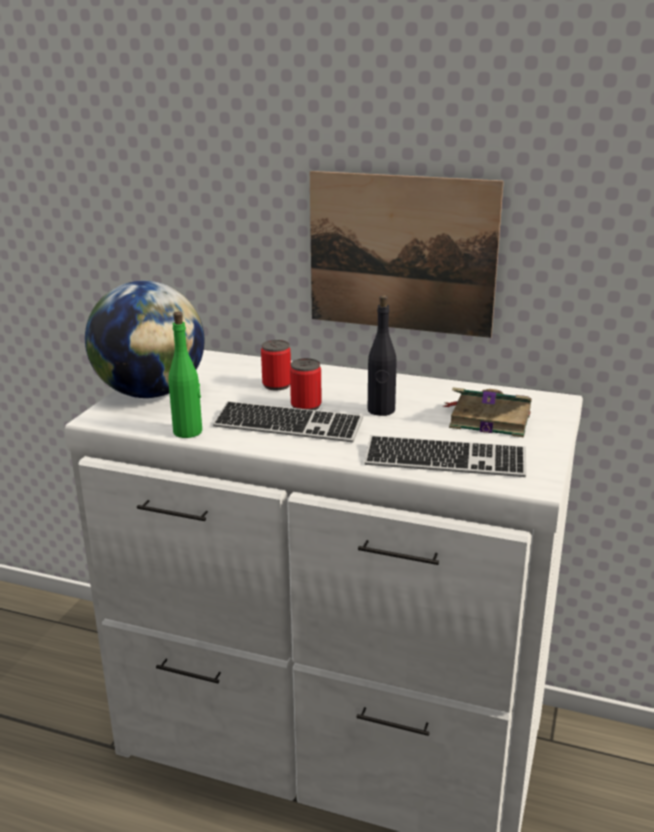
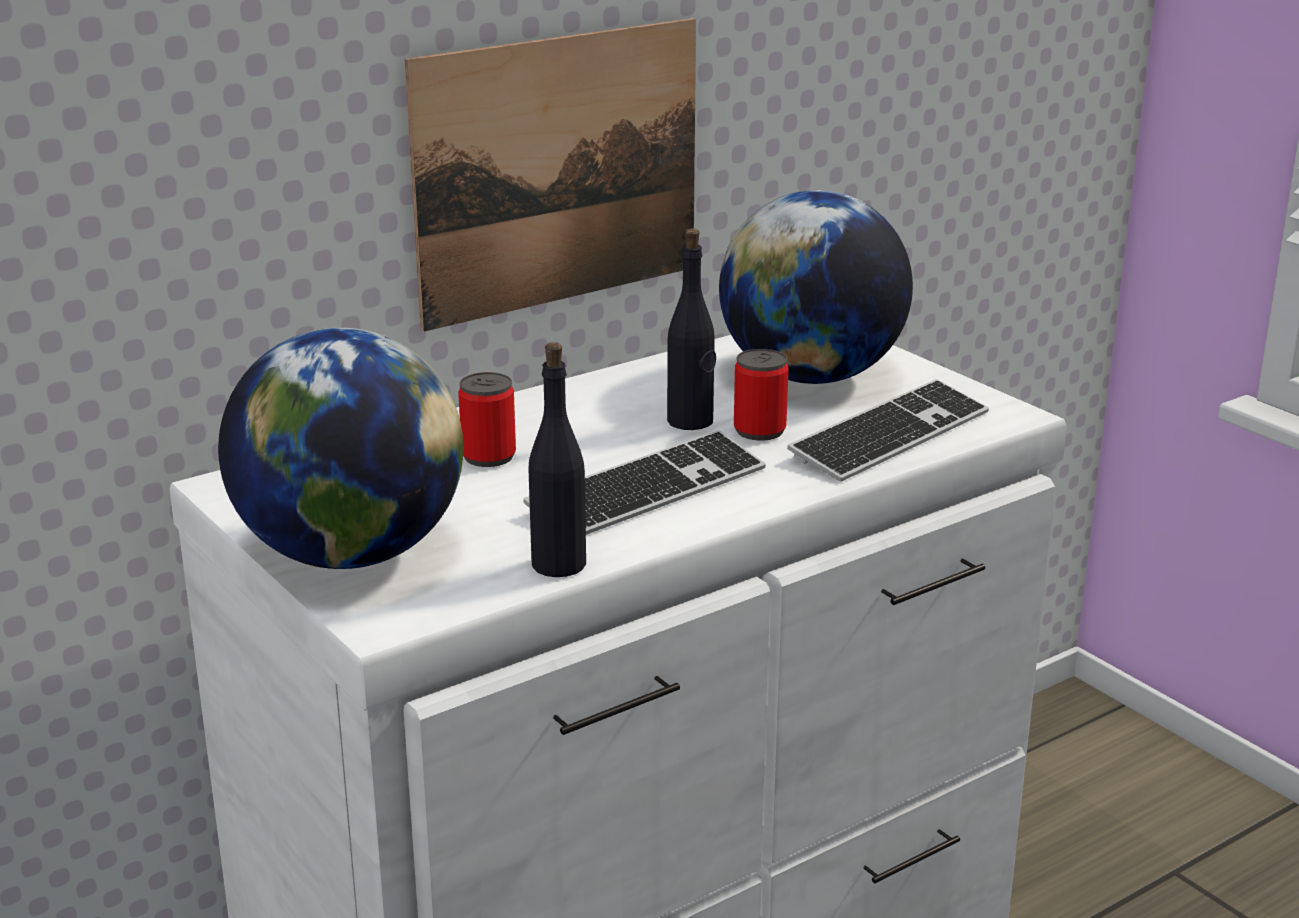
camera: 55 degrees left, 0 degrees up
green bottle [168,312,202,438] -> black bottle [528,342,586,577]
can [290,358,322,410] -> can moved to [734,349,789,440]
book [443,387,532,438] -> globe [719,190,913,384]

